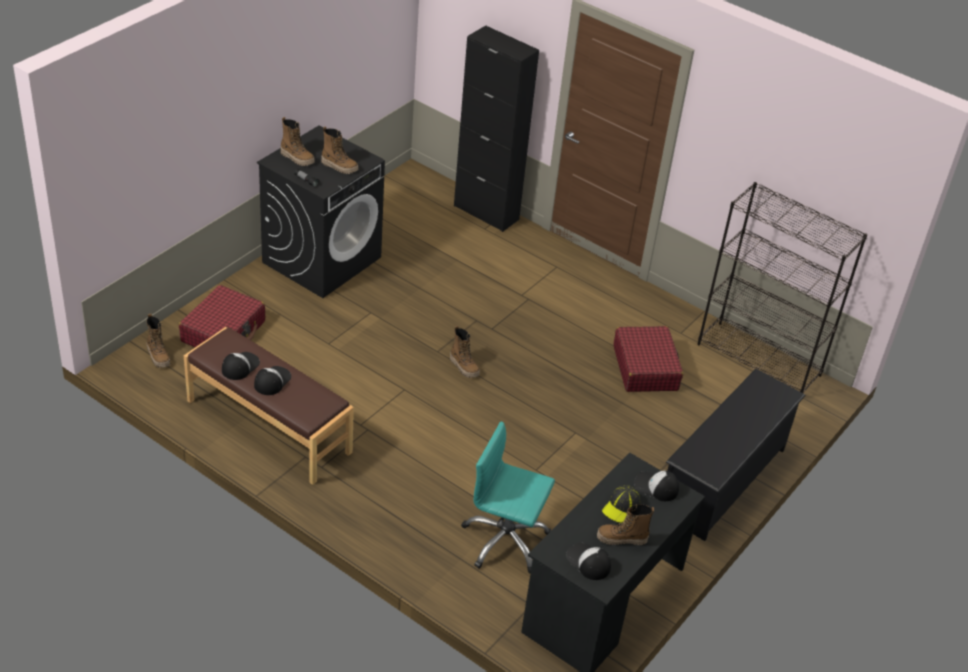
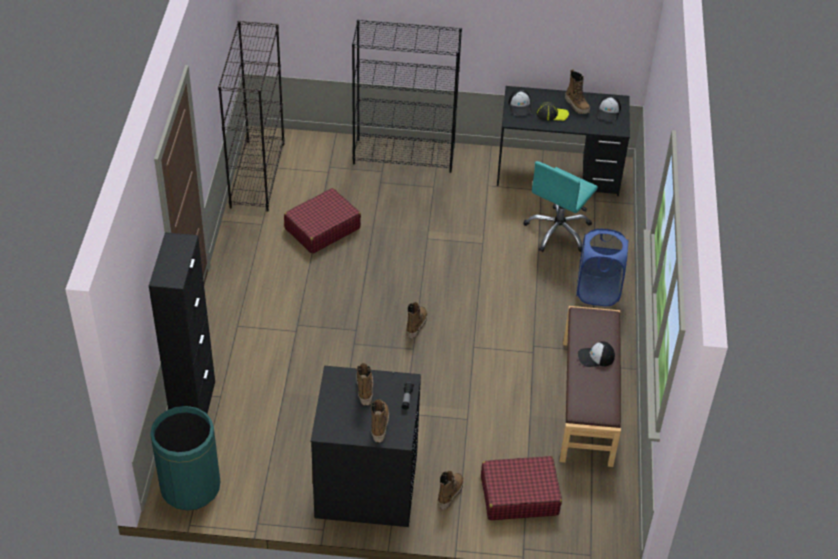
camera: 120 degrees left, 5 degrees up
boot [146,314,170,368] -> boot moved to [438,471,463,509]
cap [222,352,260,380] -> none
turquoise office chair [462,421,555,573] -> turquoise office chair turned 45 degrees clockwise [524,161,598,252]
black shoe rack [666,369,806,541] -> black bookcase [352,20,462,173]
none -> green trash can [150,406,221,510]
none -> blue laundry basket [576,228,629,306]

